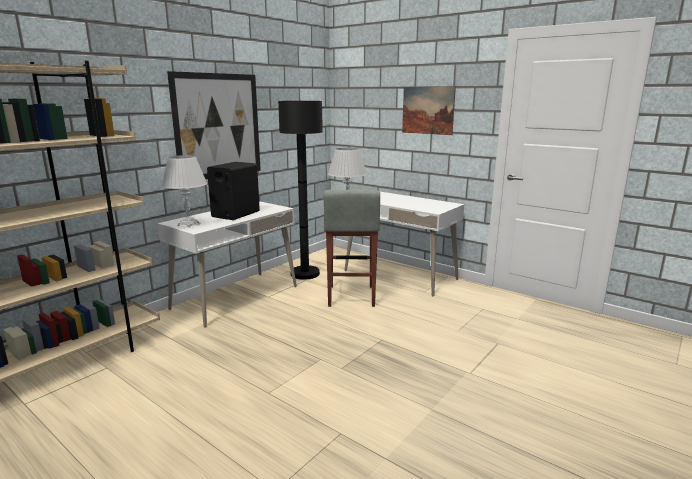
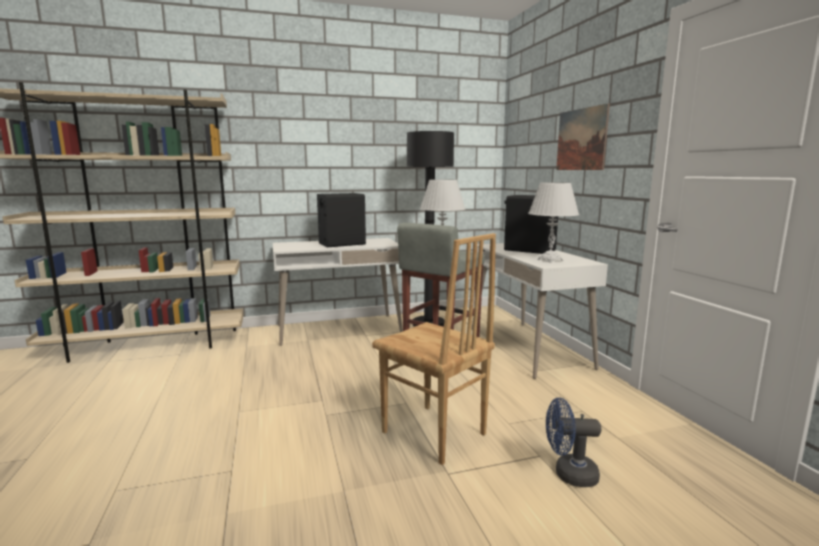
camera: 35 degrees right, 5 degrees down
white table lamp [162,155,207,228] -> white table lamp moved to [528,182,579,263]
picture [167,71,261,179] -> none
none -> brown chair [372,233,496,465]
none -> black speaker [504,195,558,254]
none -> blue fan [546,398,601,487]

